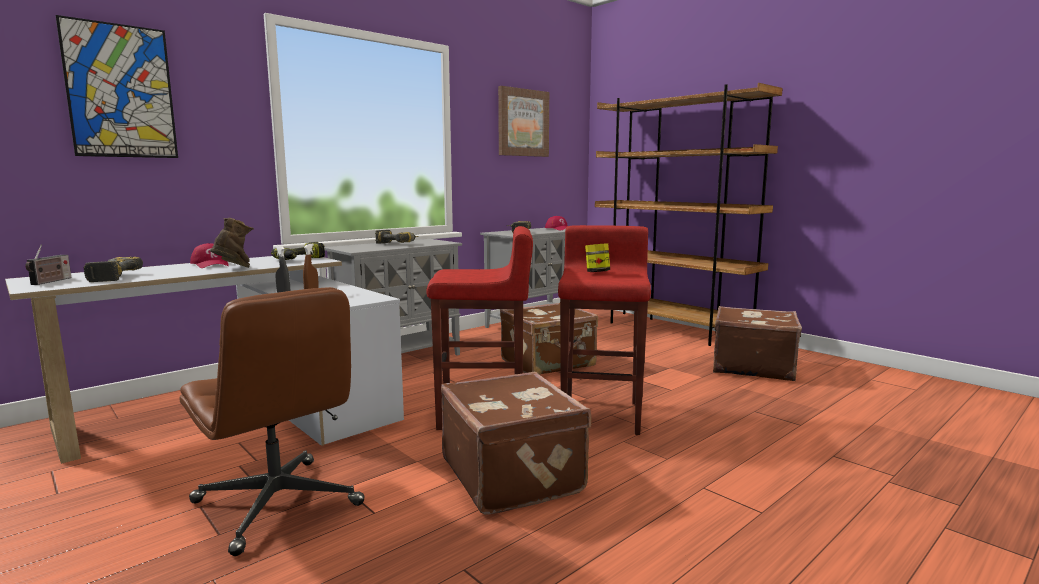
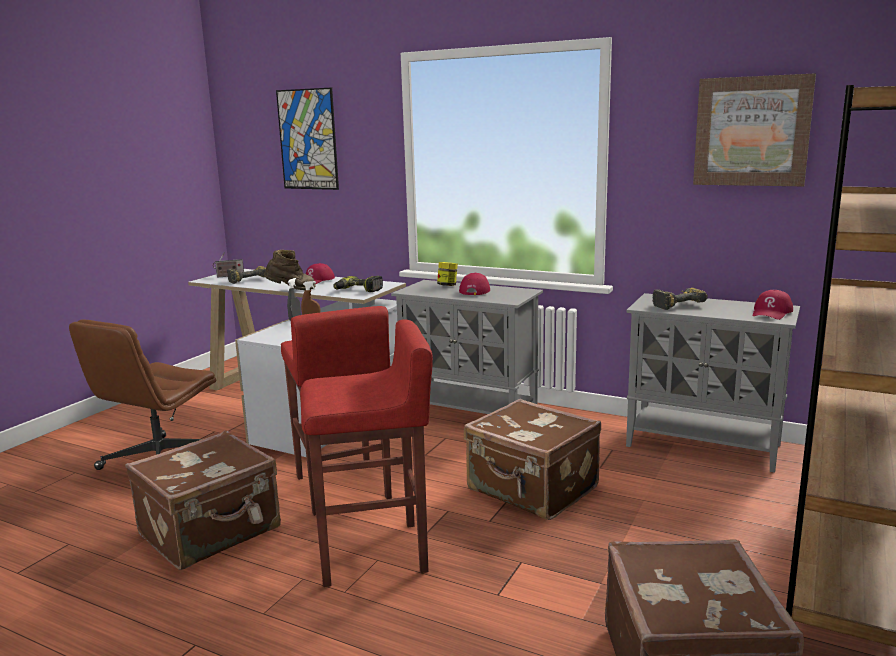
camera: 70 degrees right, 5 degrees up
power drill [375,230,419,244] -> red cap [459,273,490,295]
jar [585,243,610,272] -> jar moved to [437,262,458,286]

